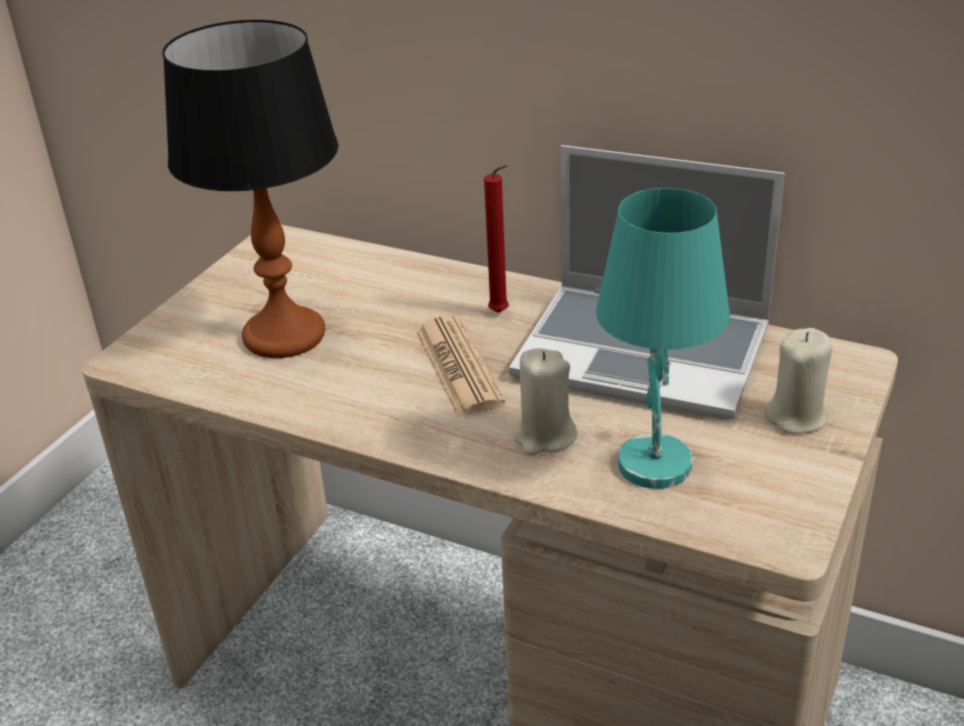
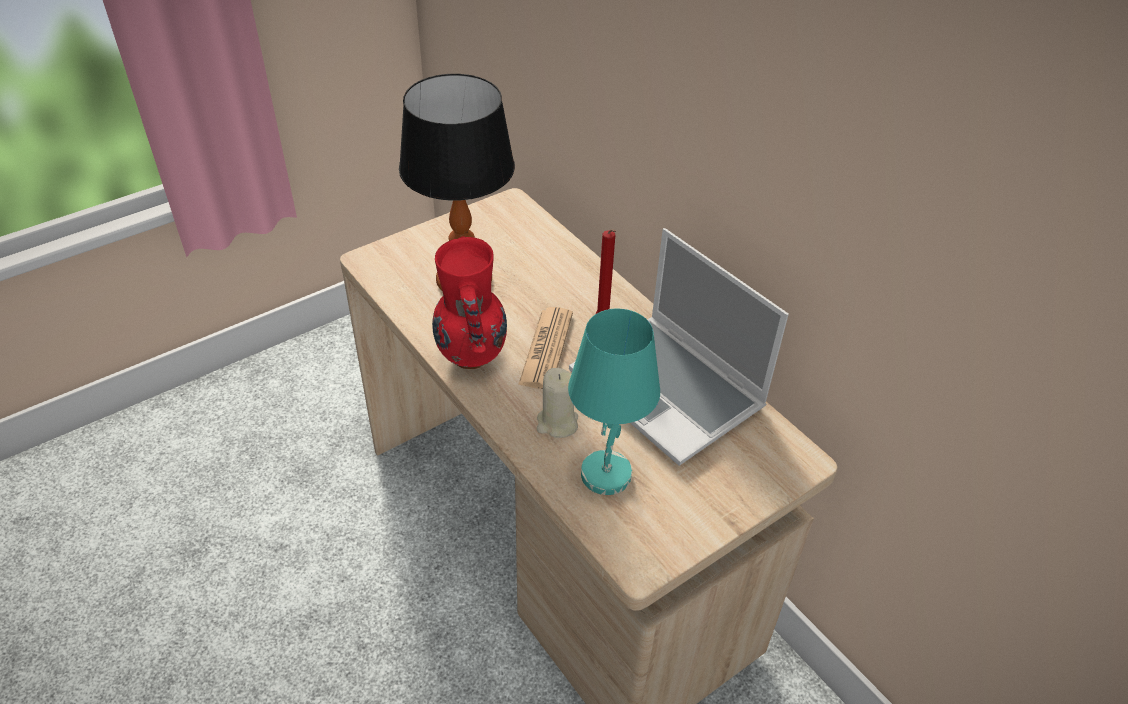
camera: 25 degrees right, 10 degrees up
beige candle [764,328,832,434] -> none
none -> red vase [432,236,507,370]

